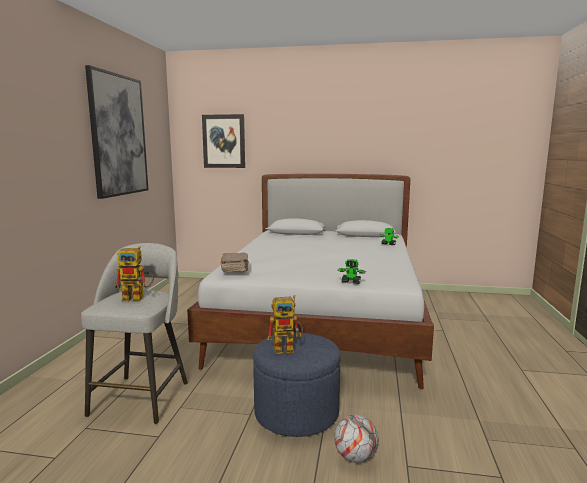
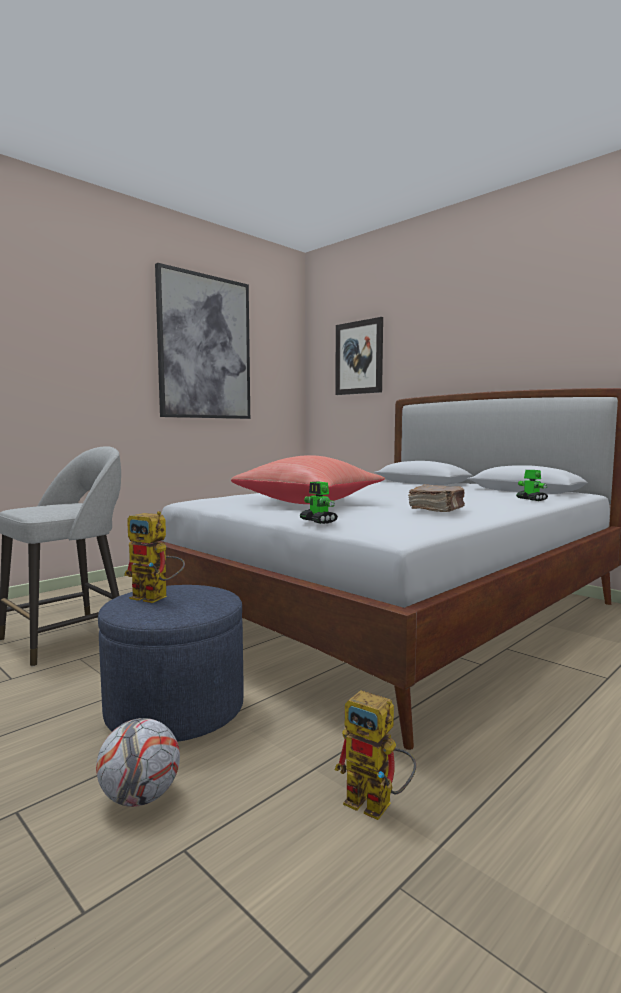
camera: 35 degrees right, 5 degrees down
toy robot [115,246,154,302] -> toy robot moved to [335,690,416,820]
brown book [221,253,249,272] -> brown book moved to [408,484,465,512]
none -> red pillow [231,455,385,504]

